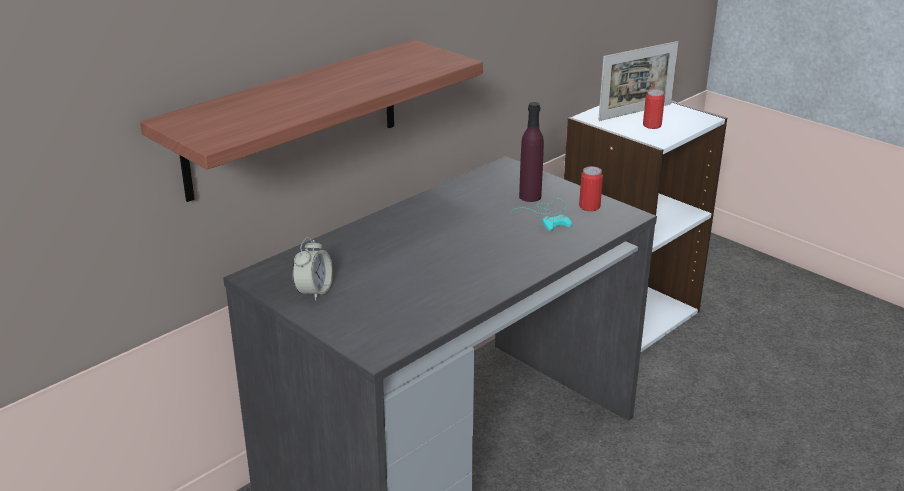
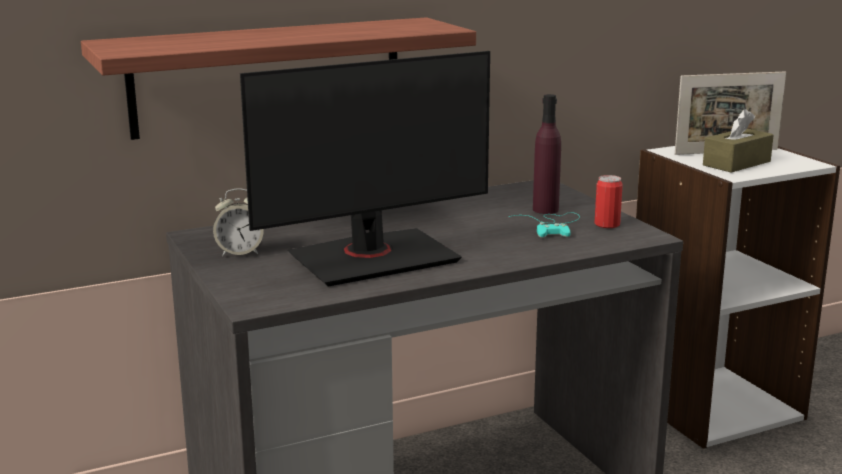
camera: 20 degrees right, 10 degrees down
alarm clock [292,237,333,301] -> alarm clock turned 45 degrees clockwise [213,188,264,256]
can [643,89,665,129] -> brown tissue box [703,109,774,172]
none -> monitor [240,51,490,287]

